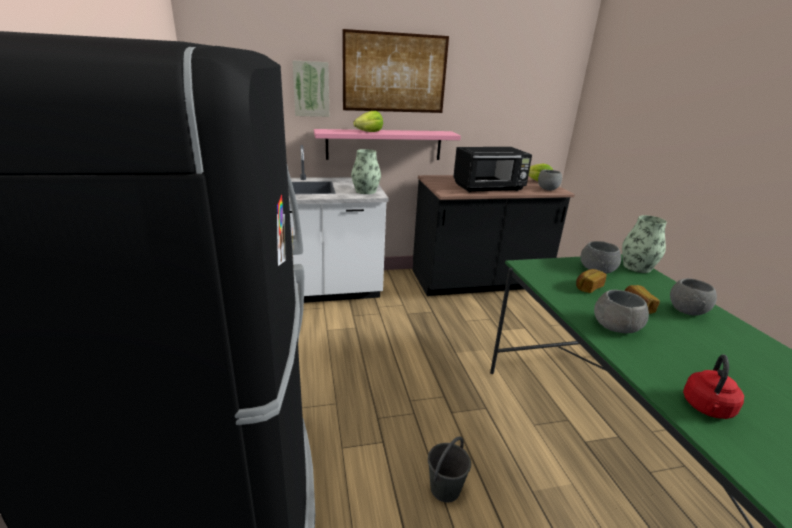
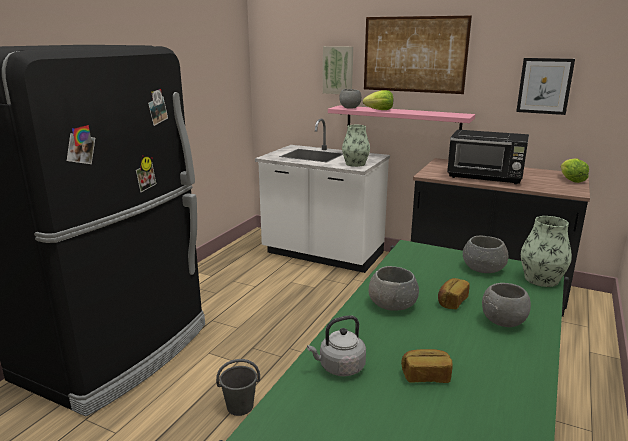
camera: 40 degrees right, 5 degrees down
grey bowl [538,169,562,191] -> grey bowl moved to [339,89,362,109]
bread [576,269,607,293] -> bread moved to [401,349,452,383]
red kettle [683,355,744,419] -> grey kettle [307,315,366,376]
none -> picture [516,58,575,115]

